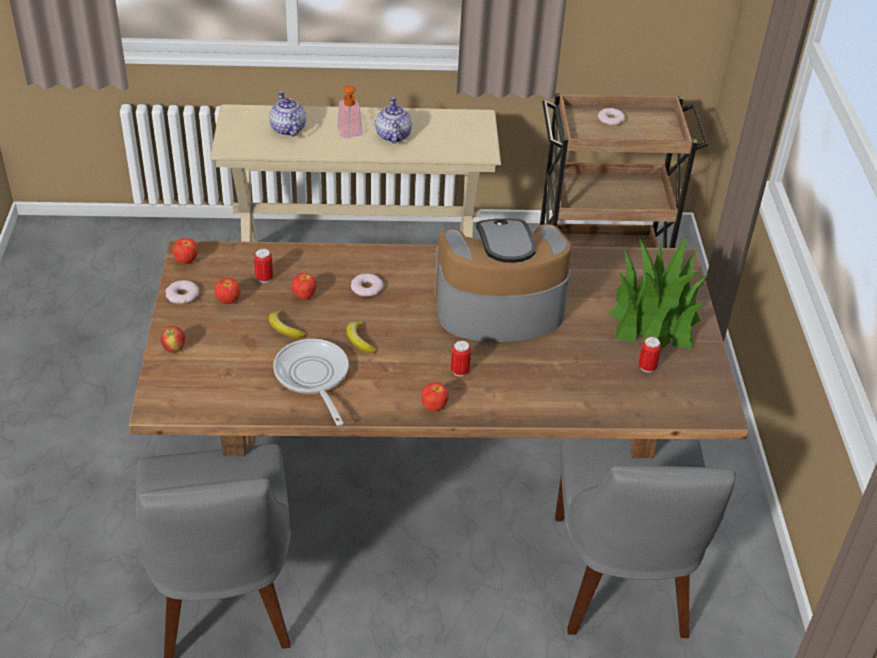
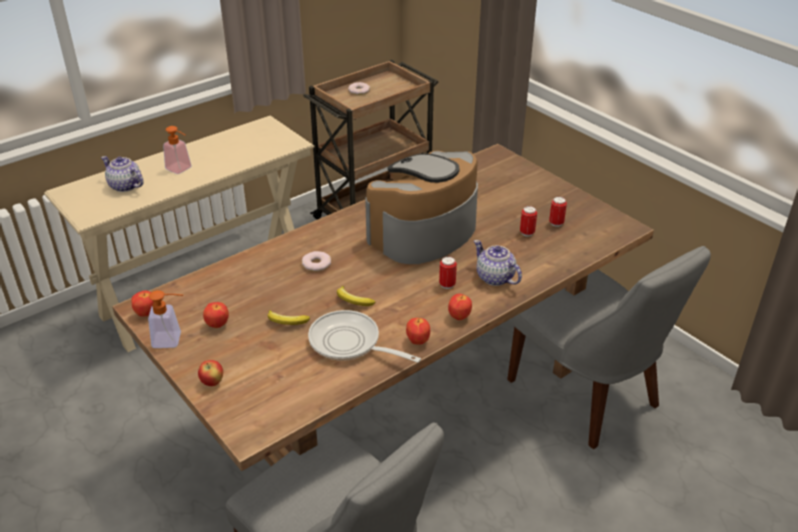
camera: 35 degrees left, 5 degrees down
donut [165,280,199,304] -> soap dispenser [148,290,183,348]
can [254,248,273,283] -> can moved to [520,206,537,236]
apple [291,273,316,300] -> apple moved to [406,318,430,345]
teapot [375,97,412,143] -> teapot moved to [474,240,522,286]
potted plant [609,235,710,350] -> none

